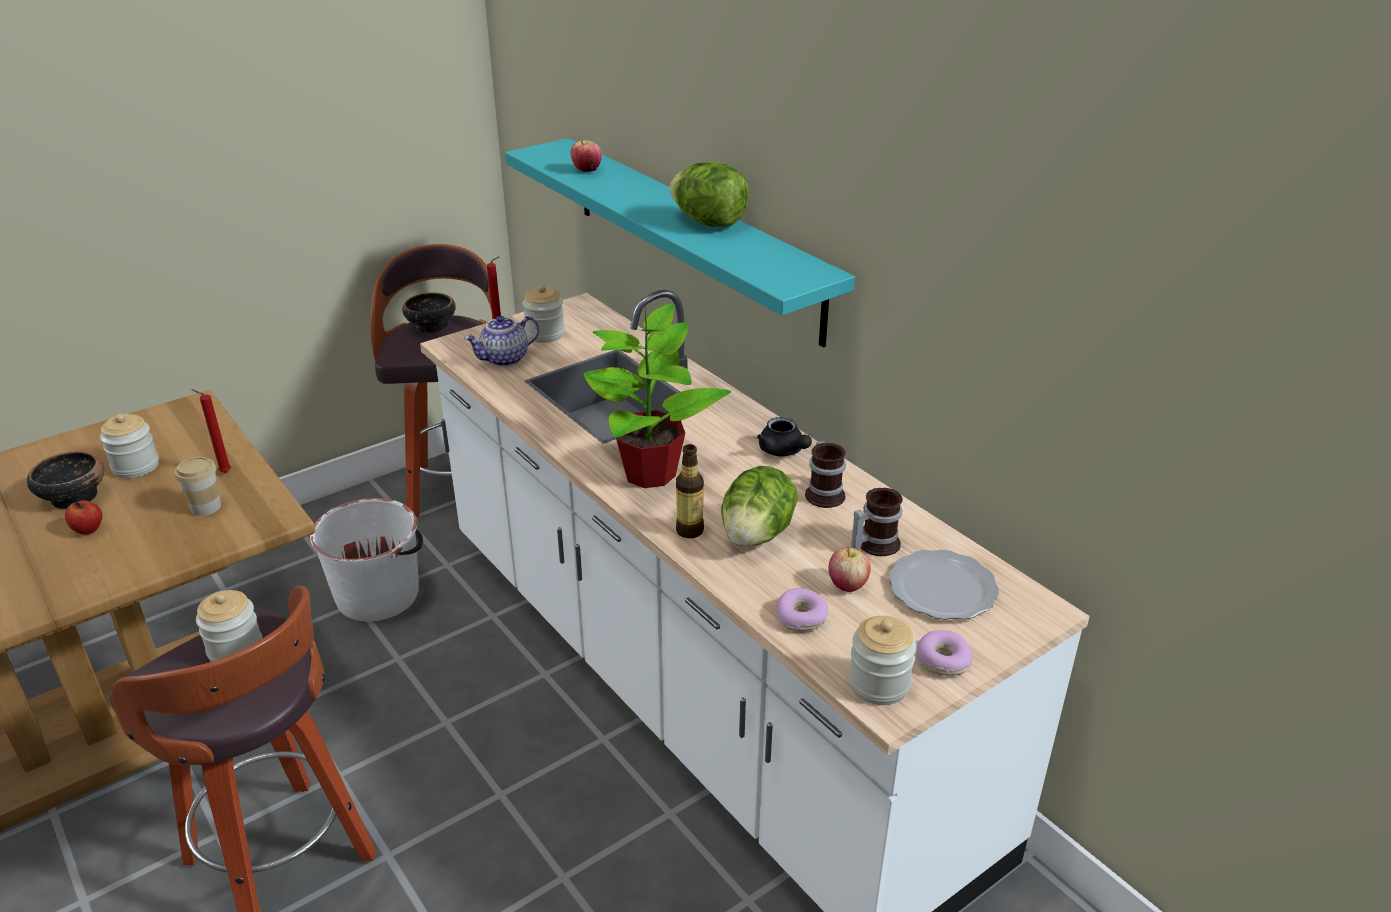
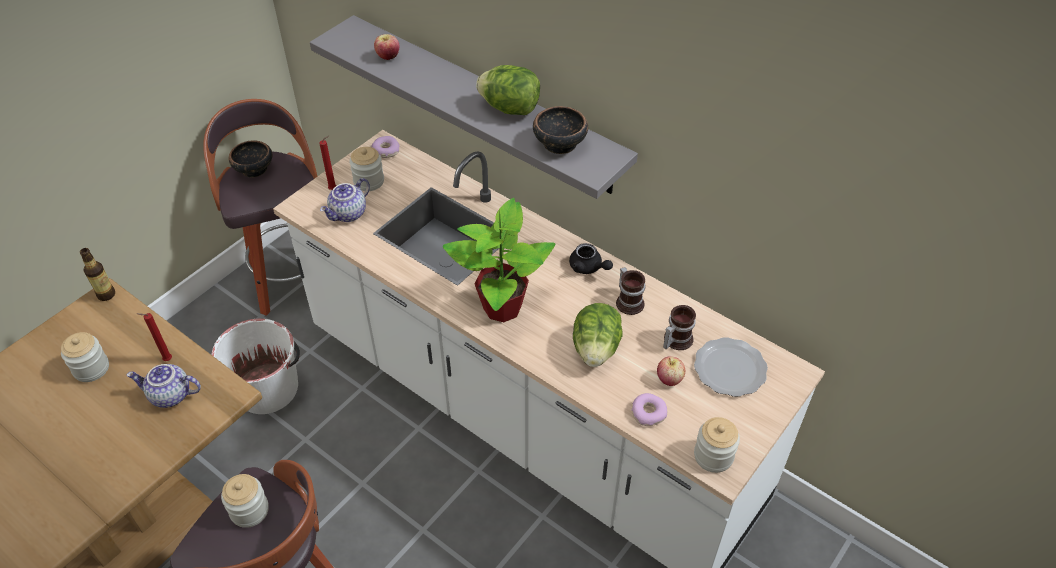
camera: 15 degrees left, 15 degrees up
bowl [27,451,104,509] -> bowl moved to [533,106,588,154]
apple [65,499,102,535] -> none
cup [175,457,221,516] -> teapot [126,364,201,408]
turquoise shelf [505,138,855,347] -> grey shelf [310,15,638,199]
bottle [676,444,704,538] -> bottle moved to [80,248,115,301]
donut [916,630,972,676] -> donut moved to [371,136,400,158]

